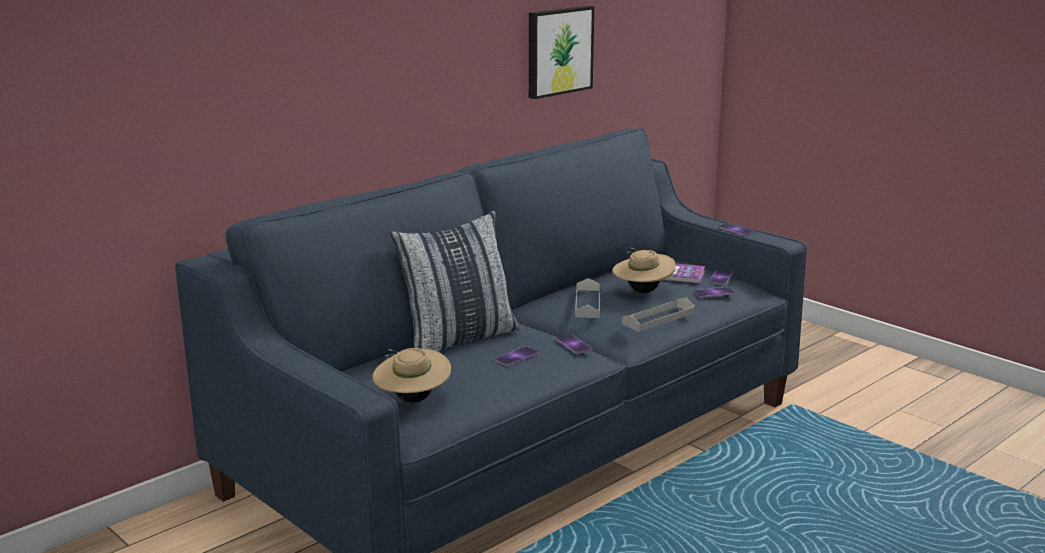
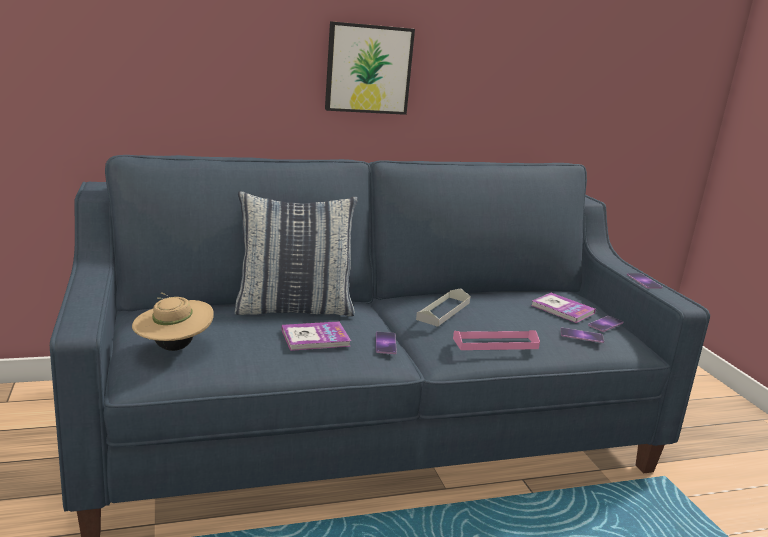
camera: 25 degrees right, 0 degrees up
phone [494,346,539,366] -> book [281,322,351,351]
picture [529,6,594,99] -> picture moved to [325,21,415,115]
beige hat [612,247,676,293] -> none
grey tray [622,297,695,332] -> pink tray [453,330,540,350]

